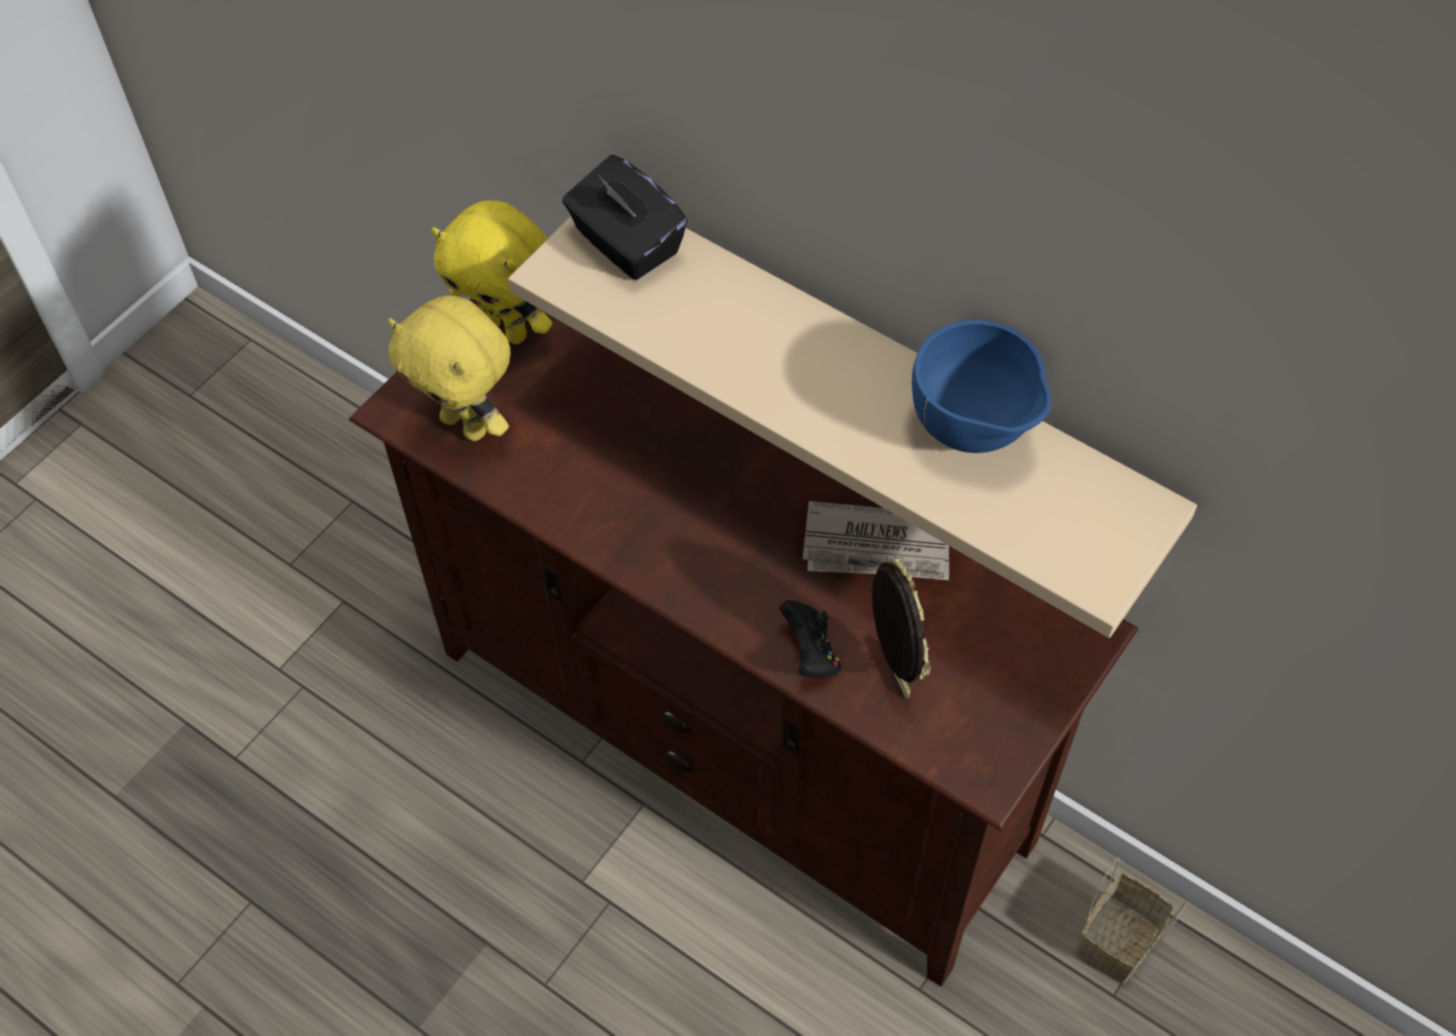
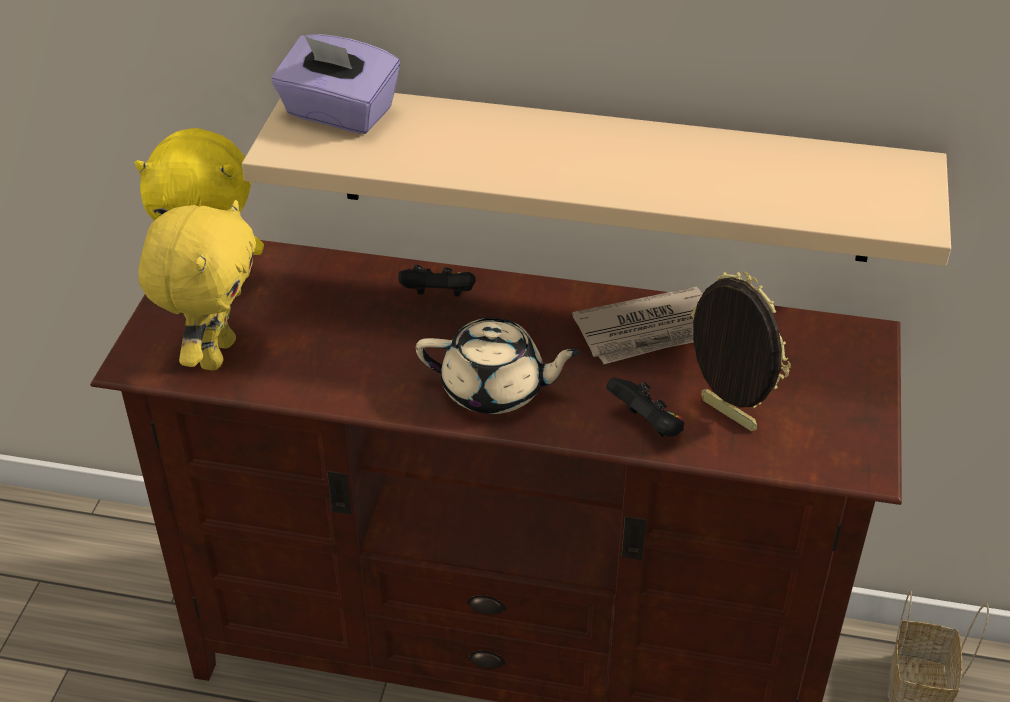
camera: 25 degrees left, 15 degrees down
yellow plush toy [388,296,511,441] -> yellow plush toy turned 90 degrees counterclockwise [138,200,256,370]
black tissue box [562,155,688,280] -> purple tissue box [272,34,400,134]
blue bowl [912,320,1051,453] -> none
none -> black game controller [398,265,476,297]
none -> beige teapot [416,318,582,414]

